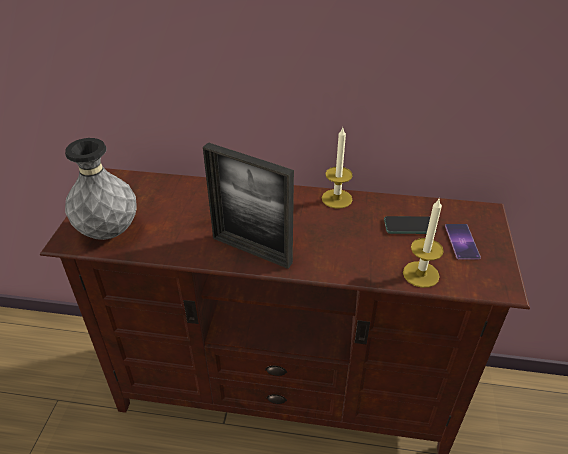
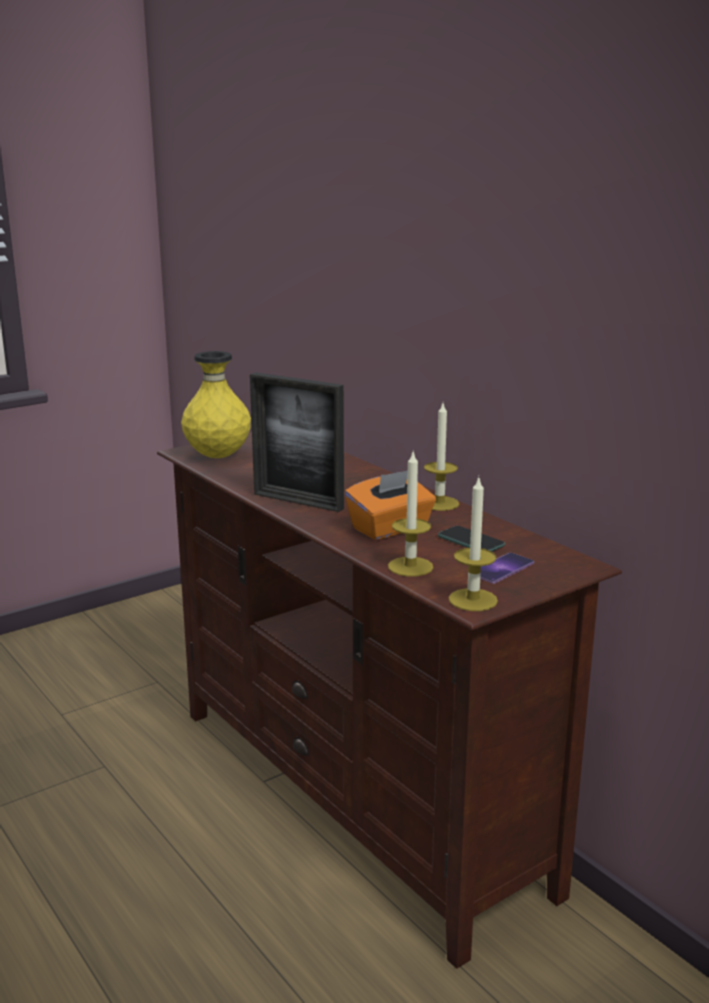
camera: 45 degrees right, 20 degrees down
grey vase [65,138,137,240] -> yellow vase [181,351,251,458]
picture frame [203,142,294,269] -> picture frame turned 45 degrees counterclockwise [250,372,344,512]
none -> orange tissue box [345,470,436,540]
none -> candle [449,477,498,611]

